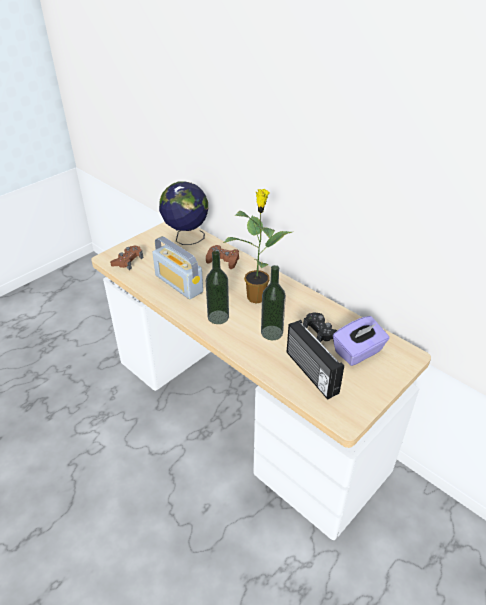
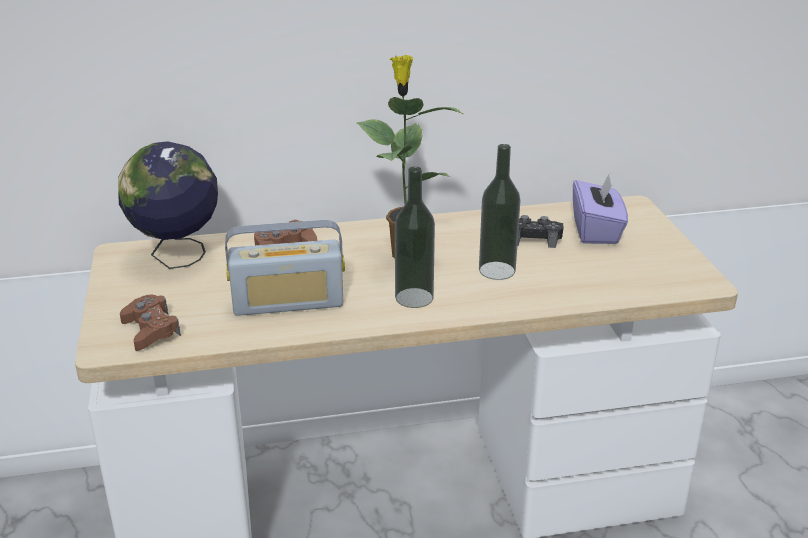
camera: 55 degrees left, 10 degrees down
radio [287,320,344,400] -> none

